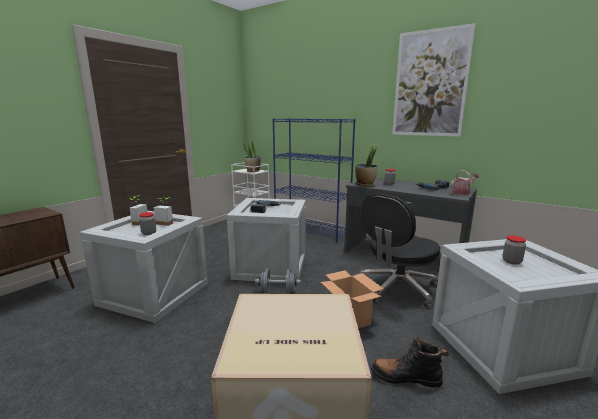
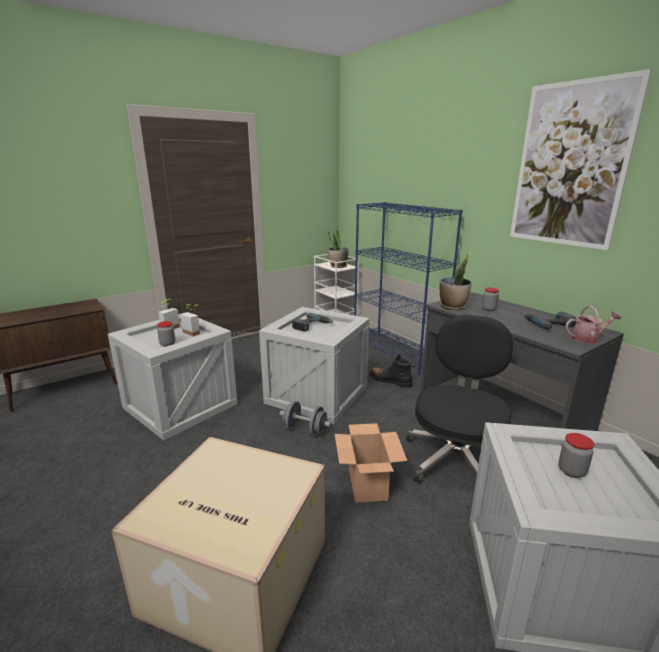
camera: 20 degrees right, 5 degrees up
black office chair [361,193,440,309] -> black office chair turned 135 degrees clockwise [406,315,513,483]
black boot [371,337,449,388] -> black boot moved to [369,354,415,388]

